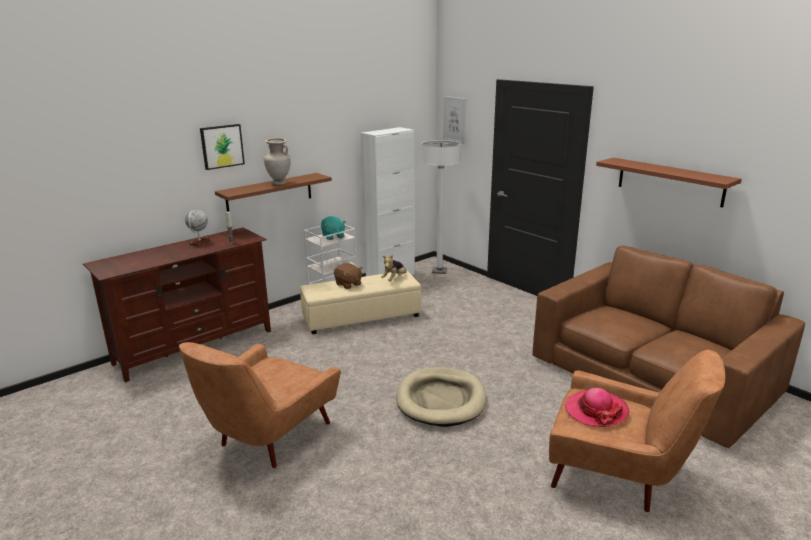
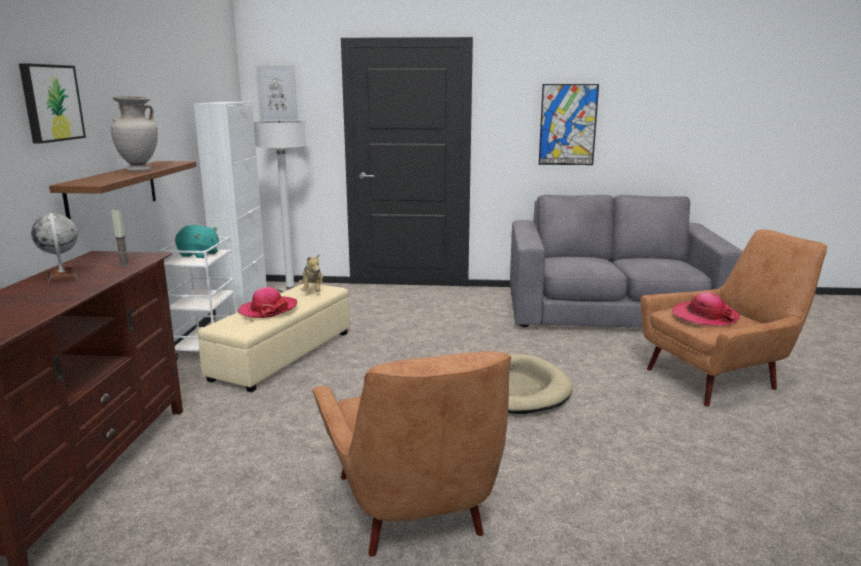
camera: 45 degrees left, 5 degrees down
brown plush toy [334,263,362,289] -> hat [237,287,297,318]
brown sofa [532,246,805,448] -> grey sofa [510,195,743,328]
brown shelf [596,158,742,208] -> picture [539,84,599,165]

